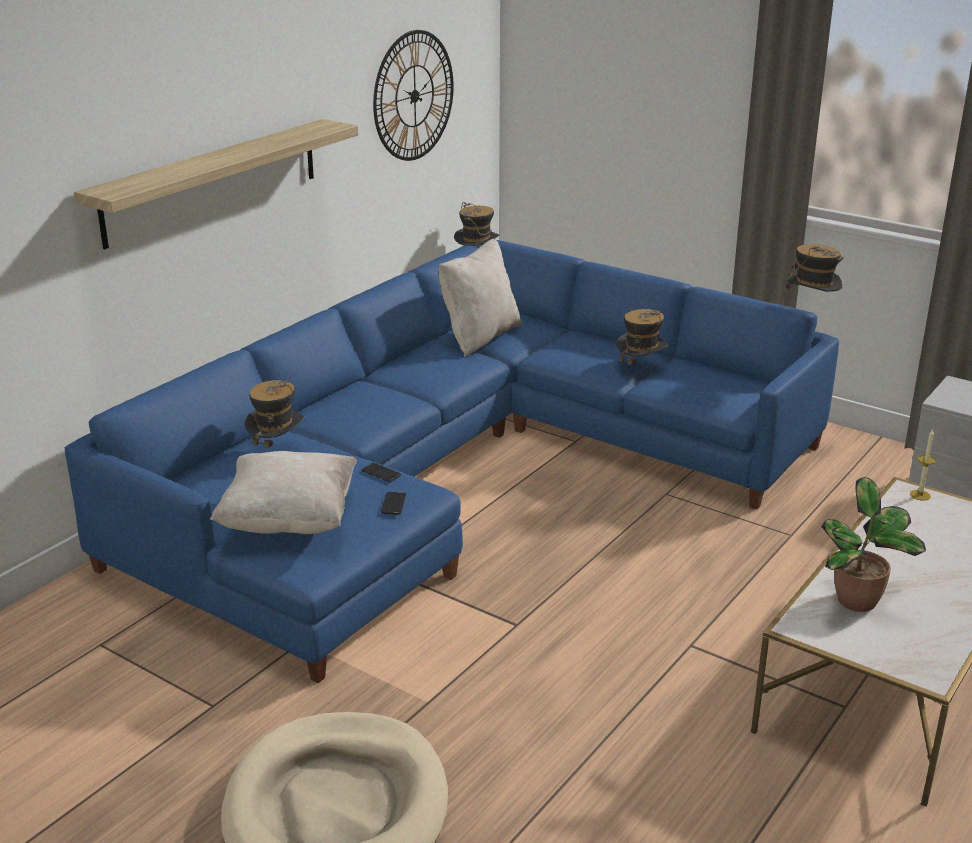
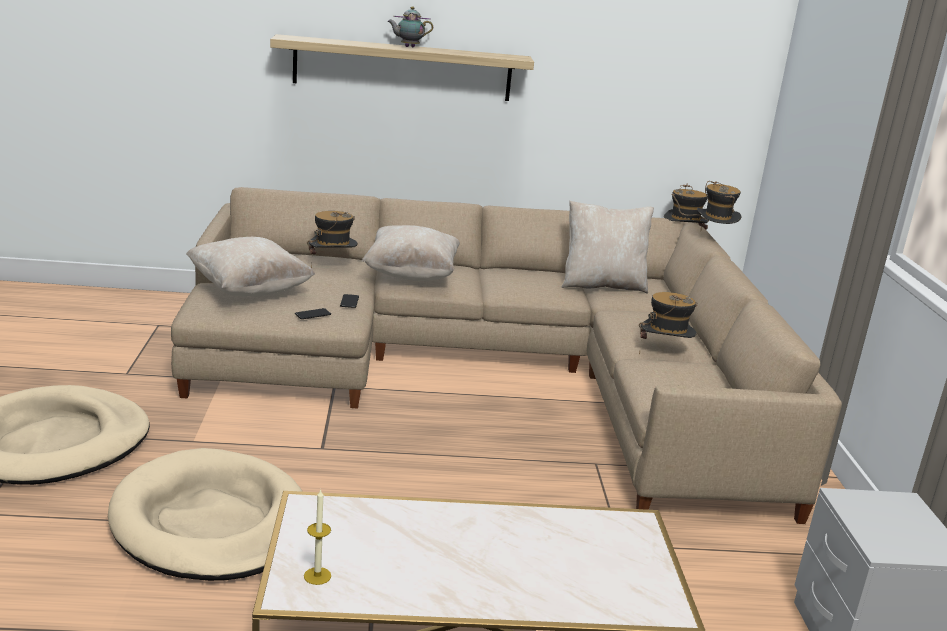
camera: 50 degrees right, 5 degrees down
blue sofa [65,240,839,683] -> beige sofa [171,187,842,524]
wall clock [373,30,454,161] -> none
hat [783,244,844,305] -> hat moved to [697,181,742,224]
potted plant [822,477,926,612] -> none
candle [910,429,936,500] -> candle moved to [304,489,331,585]
none -> beige dog bed [108,448,303,581]
none -> beige pillow [362,225,460,281]
none -> teapot [388,7,433,47]

